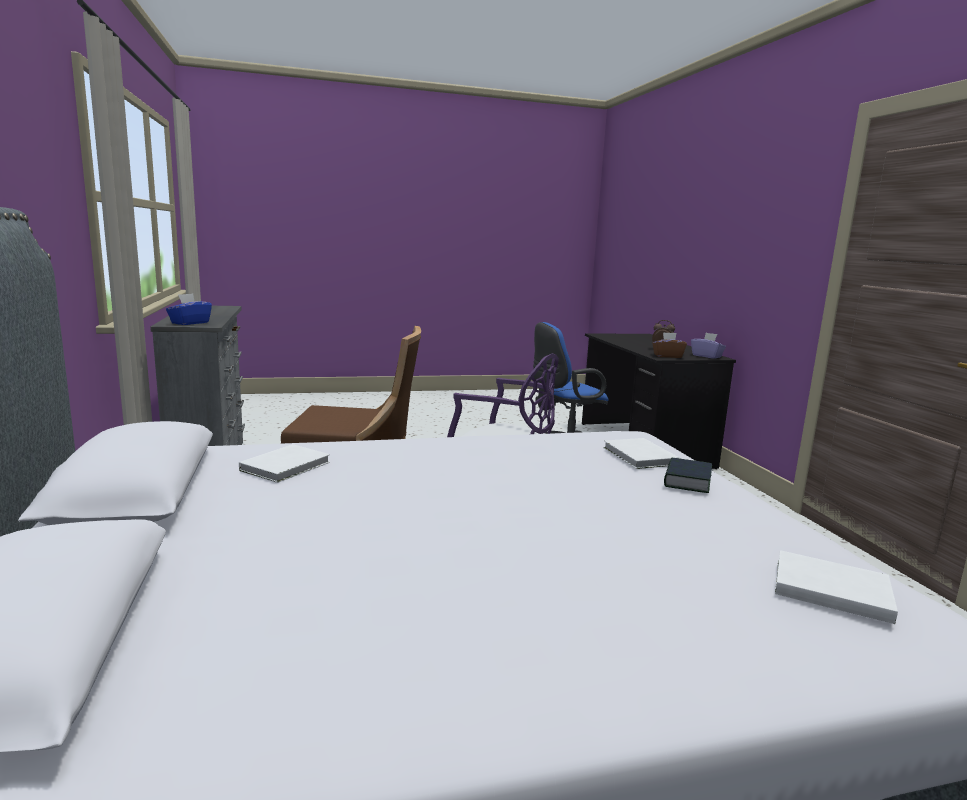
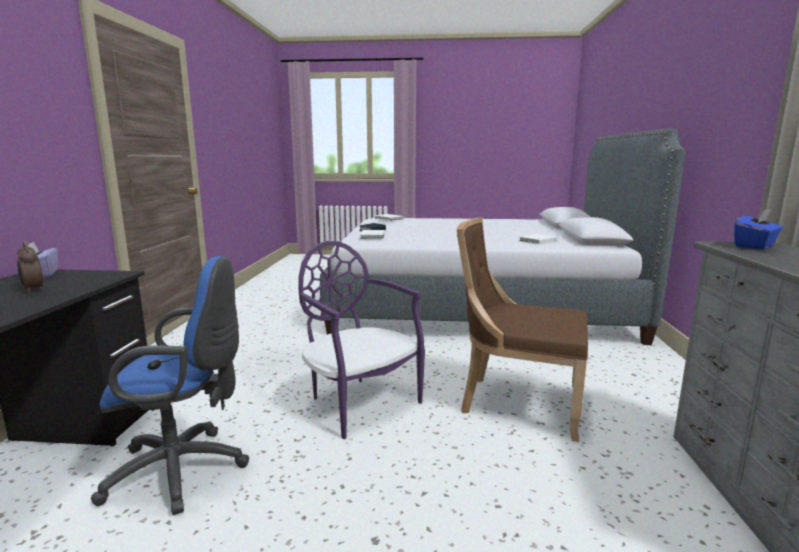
camera: 160 degrees left, 0 degrees up
brown tissue box [652,332,687,358] -> none

